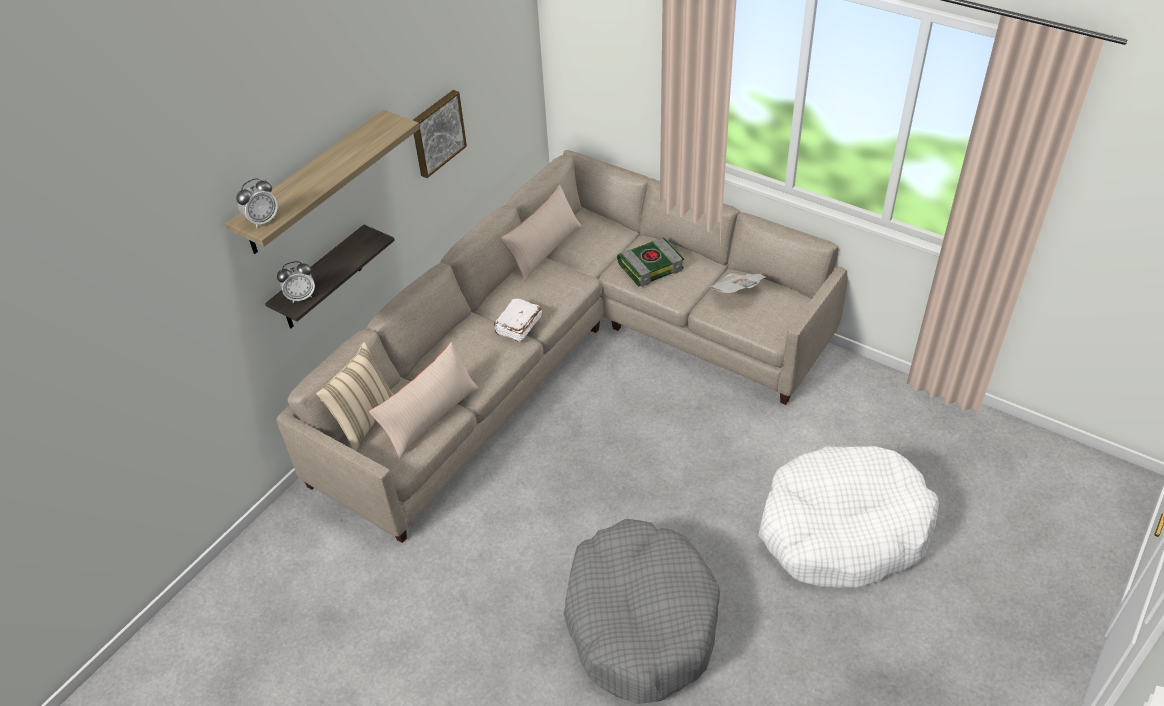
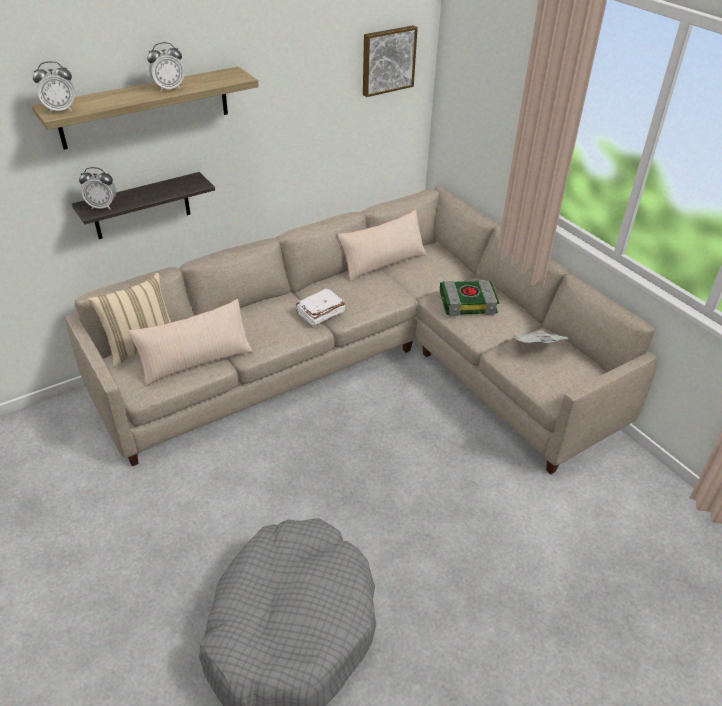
camera: 20 degrees right, 5 degrees down
picture [413,90,467,178] -> picture moved to [363,25,418,97]
white dog bed [759,446,939,588] -> none
none -> alarm clock [147,42,184,92]

